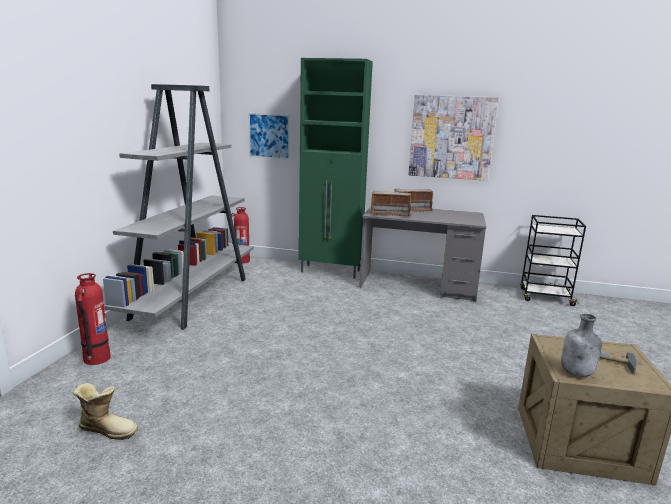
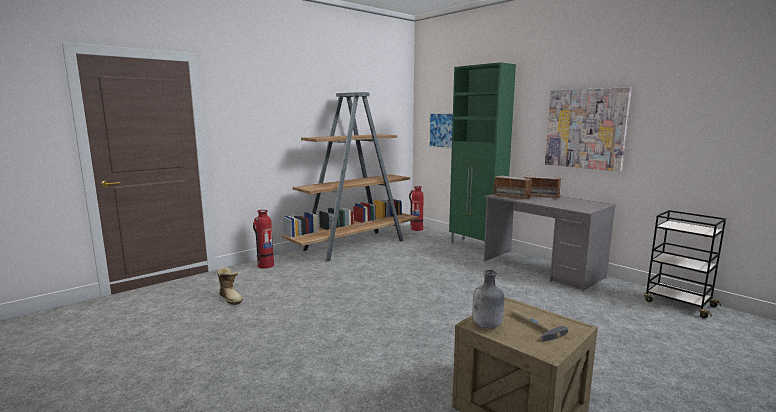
camera: 35 degrees right, 5 degrees down
grey bookcase [103,84,254,330] -> brown bookcase [282,92,419,261]

